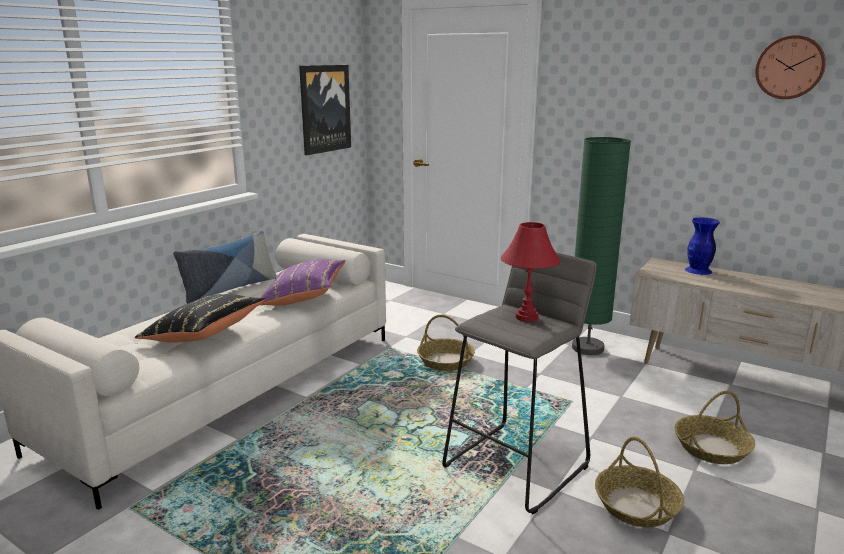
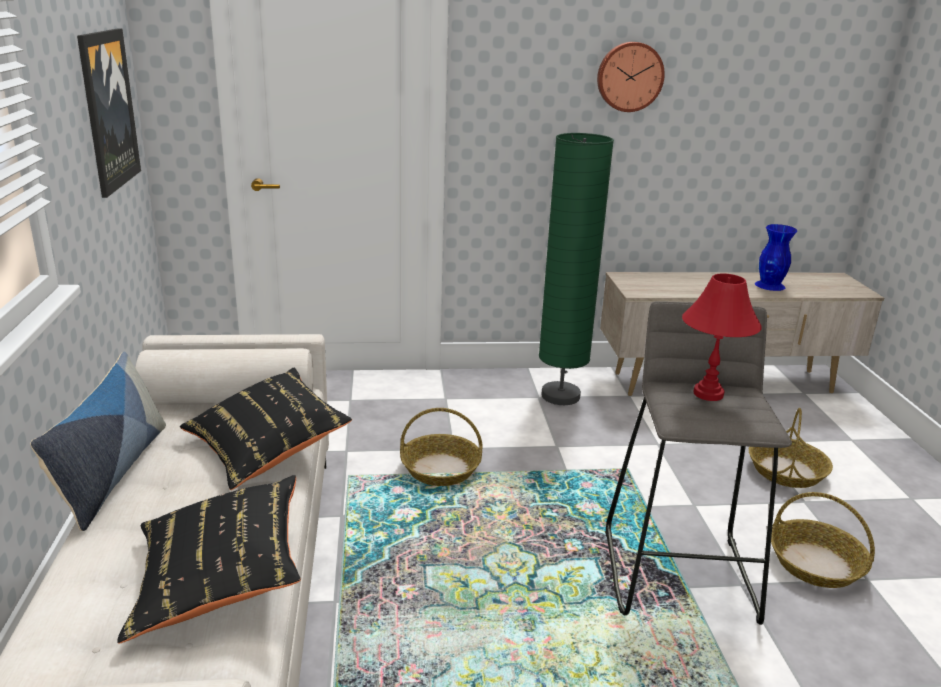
camera: 40 degrees left, 5 degrees up
purple pillow [260,259,345,306] -> black pillow [180,368,352,490]
blue vase [685,217,720,275] -> blue vase moved to [755,224,797,291]
wall clock [755,35,826,99] -> wall clock moved to [597,42,665,112]

